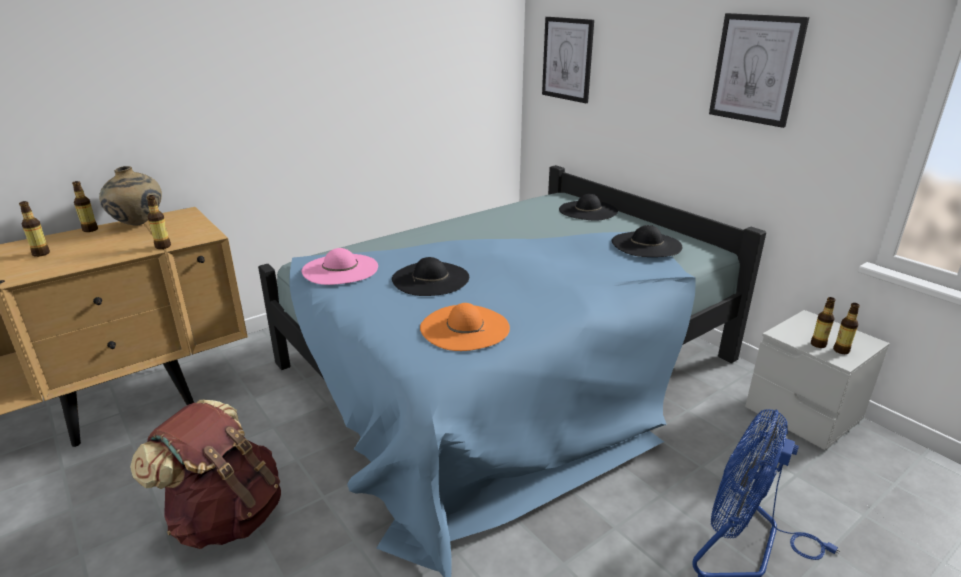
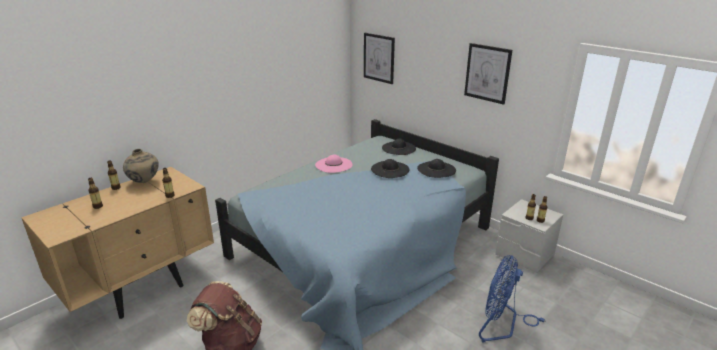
camera: 10 degrees left, 0 degrees up
pink hat [302,248,378,285] -> pink hat moved to [315,154,353,173]
black hat [392,257,469,296] -> black hat moved to [371,159,409,178]
orange hat [420,303,510,351] -> none

